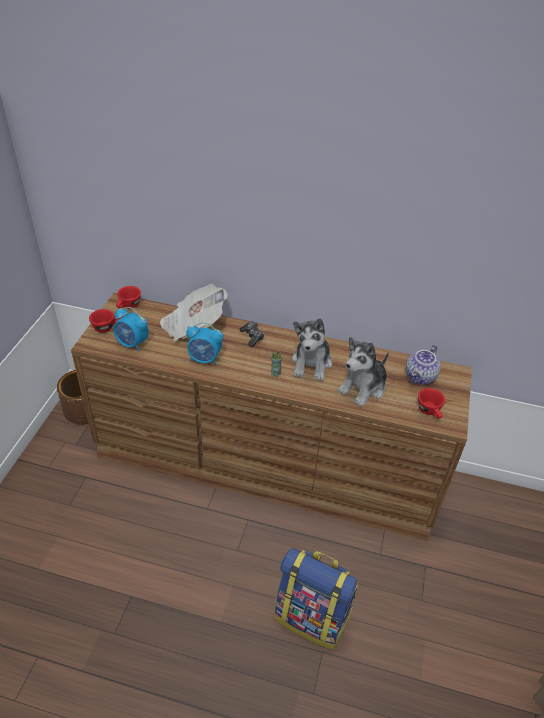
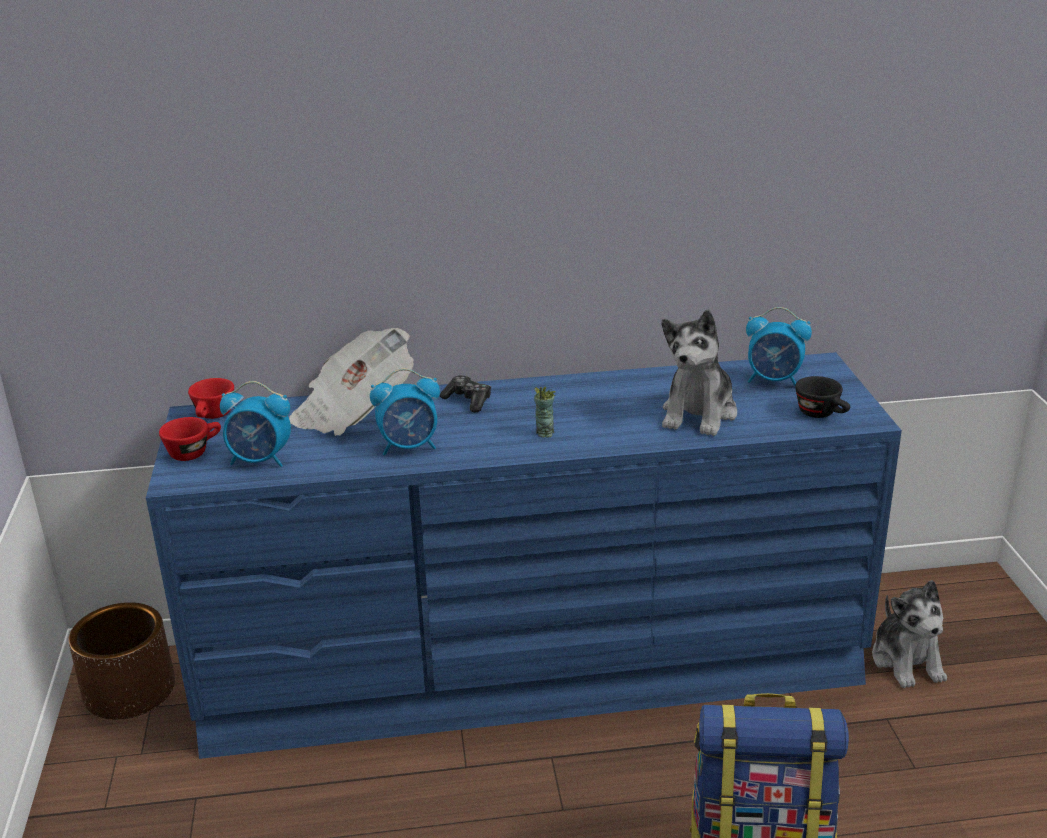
camera: 20 degrees left, 15 degrees down
brown dresser [71,293,472,541] -> blue dresser [146,352,902,759]
plush toy [292,318,332,381] -> plush toy moved to [872,580,947,688]
teapot [406,345,441,384] -> alarm clock [746,307,812,386]
red cup [418,388,445,419] -> black cup [795,376,850,418]

